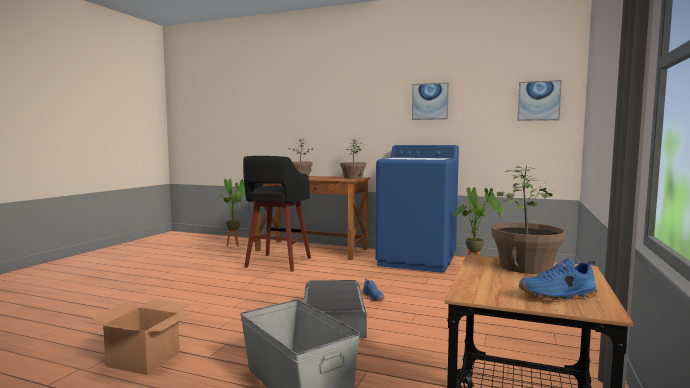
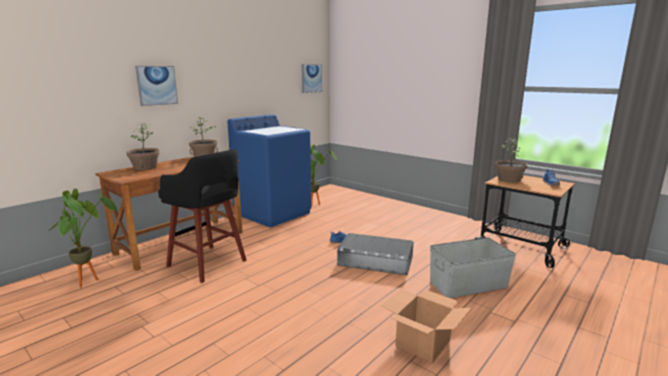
camera: 70 degrees left, 10 degrees up
picture [412,82,449,120] -> picture moved to [135,66,178,106]

